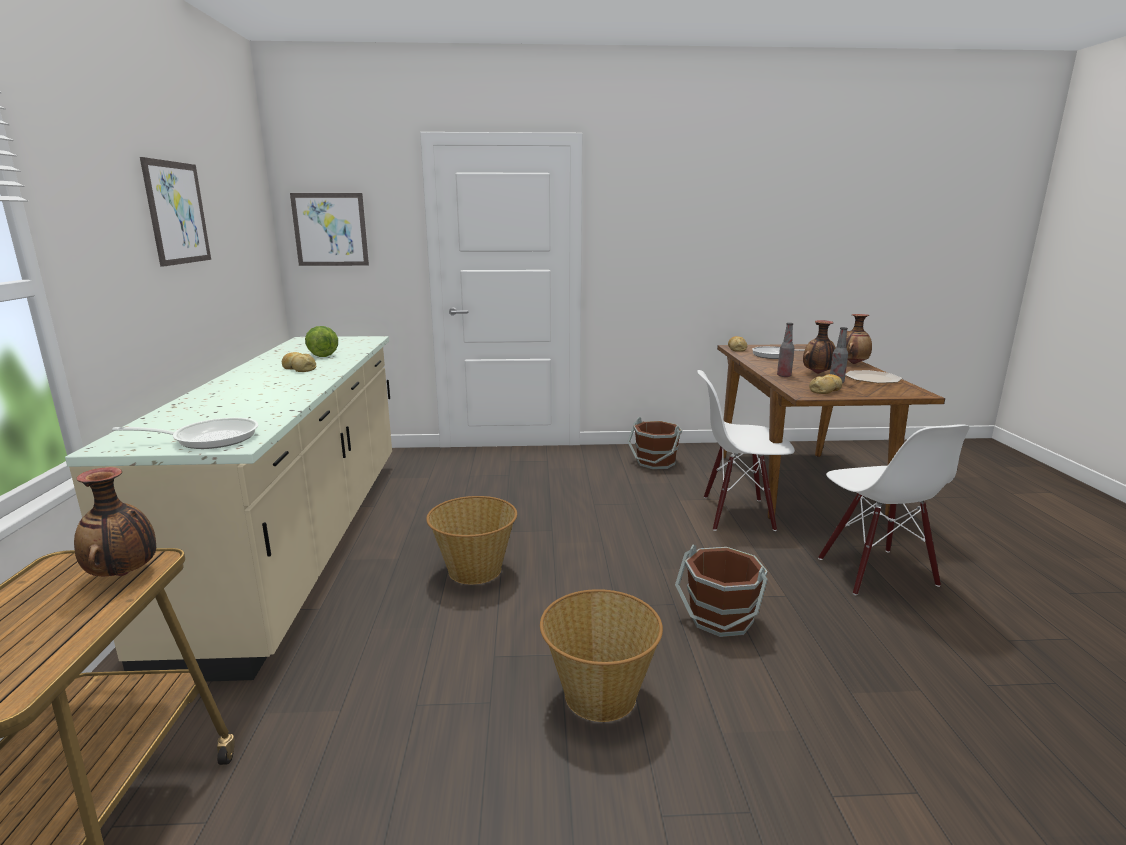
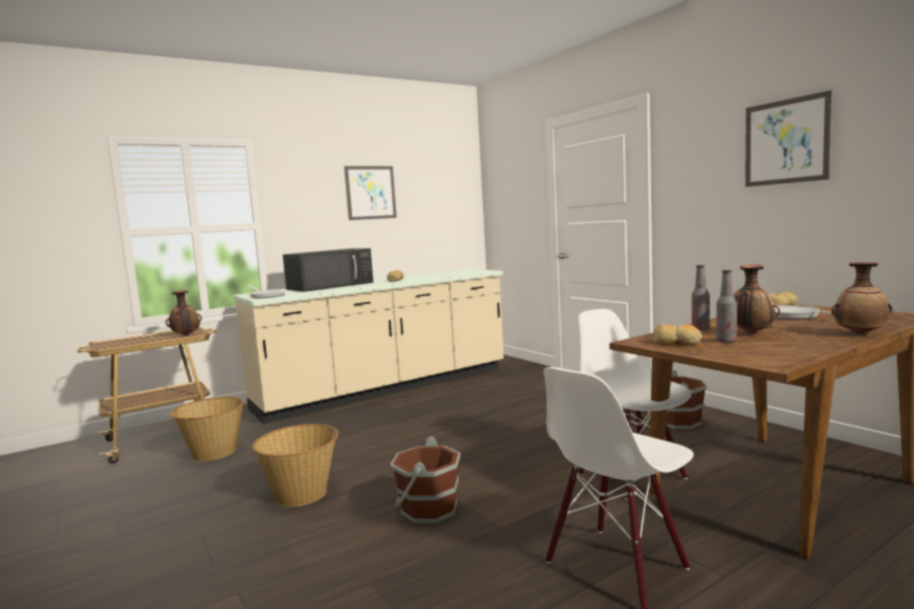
camera: 60 degrees right, 10 degrees down
picture [290,193,369,266] -> picture moved to [745,90,832,187]
lettuce [305,326,338,357] -> none
basket [426,496,517,585] -> basket moved to [170,397,244,461]
plate [845,370,902,383] -> none
none -> black microwave [283,248,373,292]

